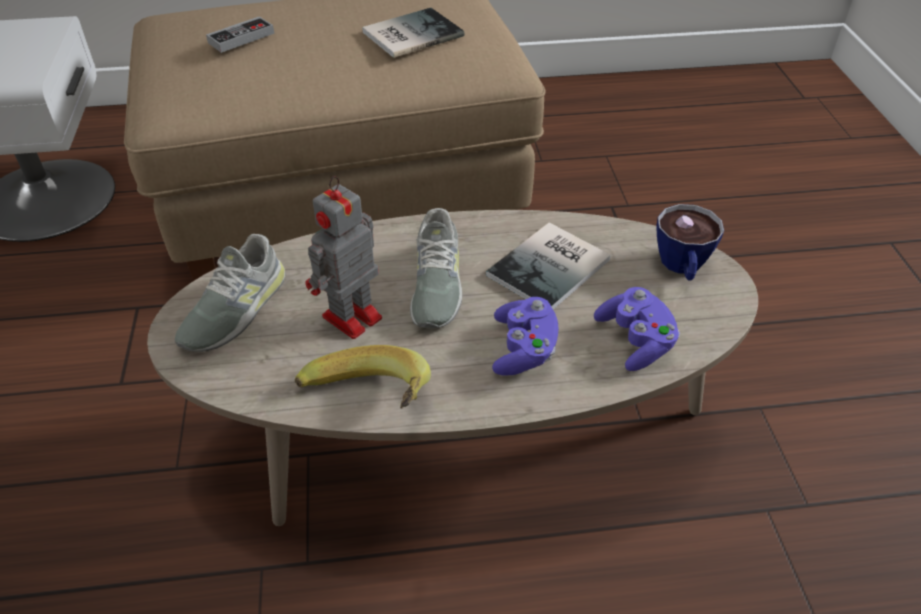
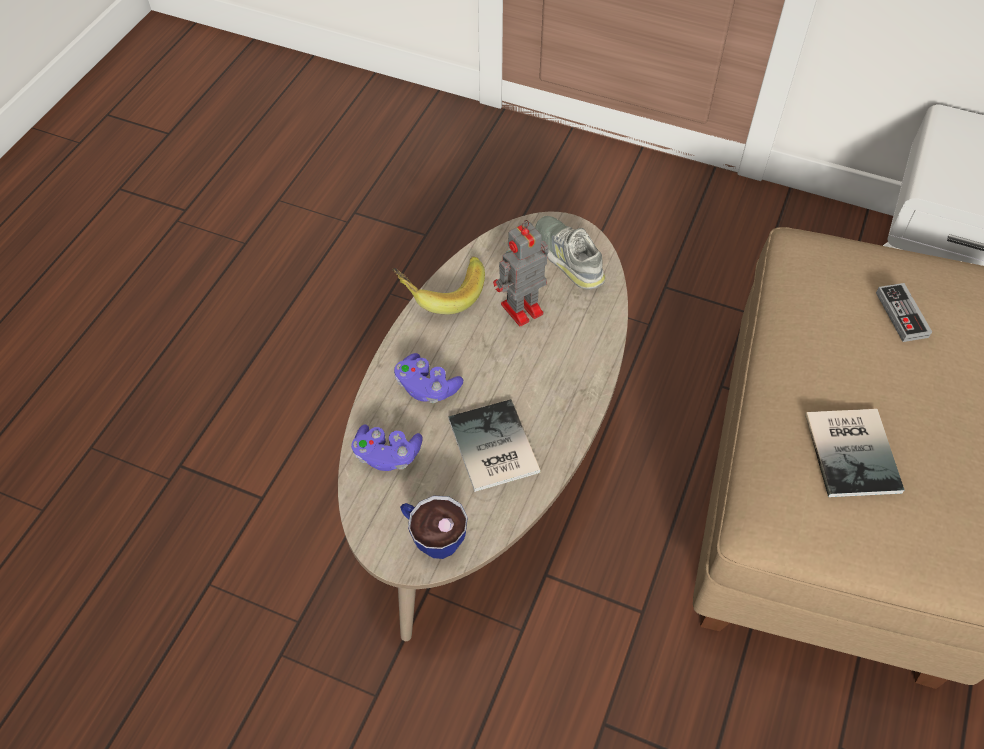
camera: 120 degrees right, 10 degrees up
toy robot [305,176,382,339] -> toy robot turned 105 degrees counterclockwise [493,220,549,326]
grey shoe [410,208,462,328] -> none

